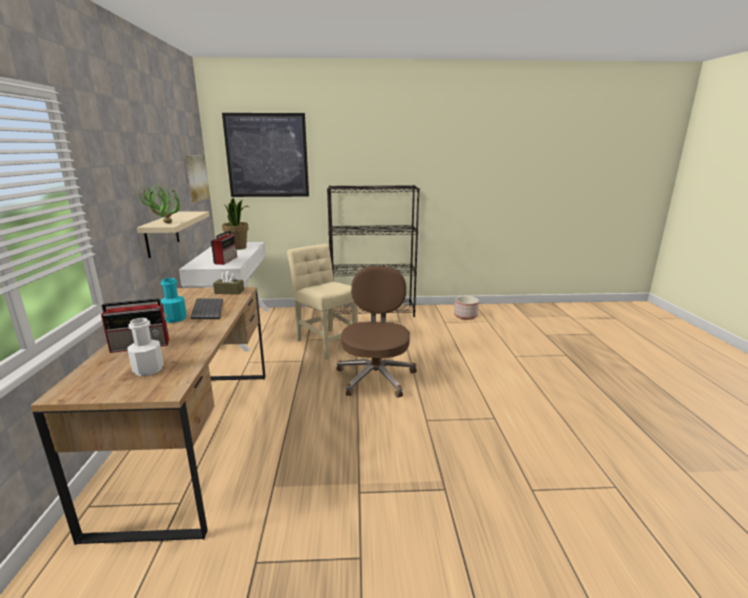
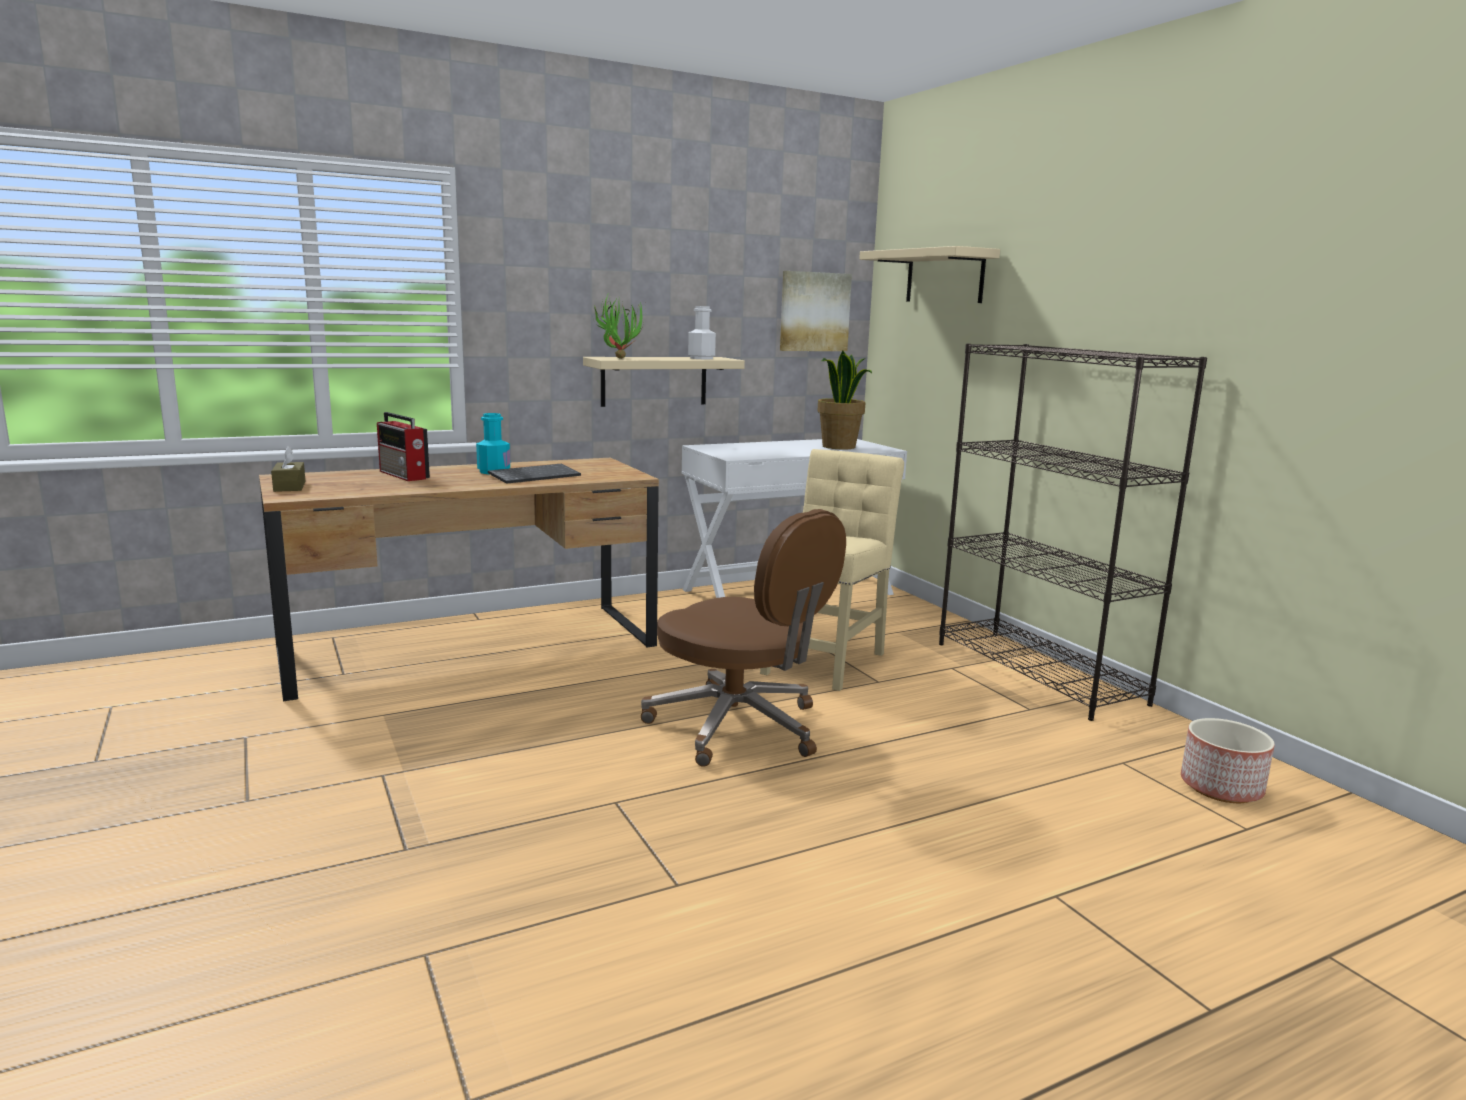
camera: 65 degrees right, 5 degrees down
white bottle [127,318,164,376] -> white bottle moved to [688,306,716,359]
radio [211,230,237,265] -> none
brown tissue box [213,271,244,295] -> brown tissue box moved to [271,446,306,492]
picture [222,113,309,197] -> beige shelf [859,246,1000,303]
brown office chair [336,266,417,398] -> brown office chair turned 60 degrees clockwise [641,509,846,767]

